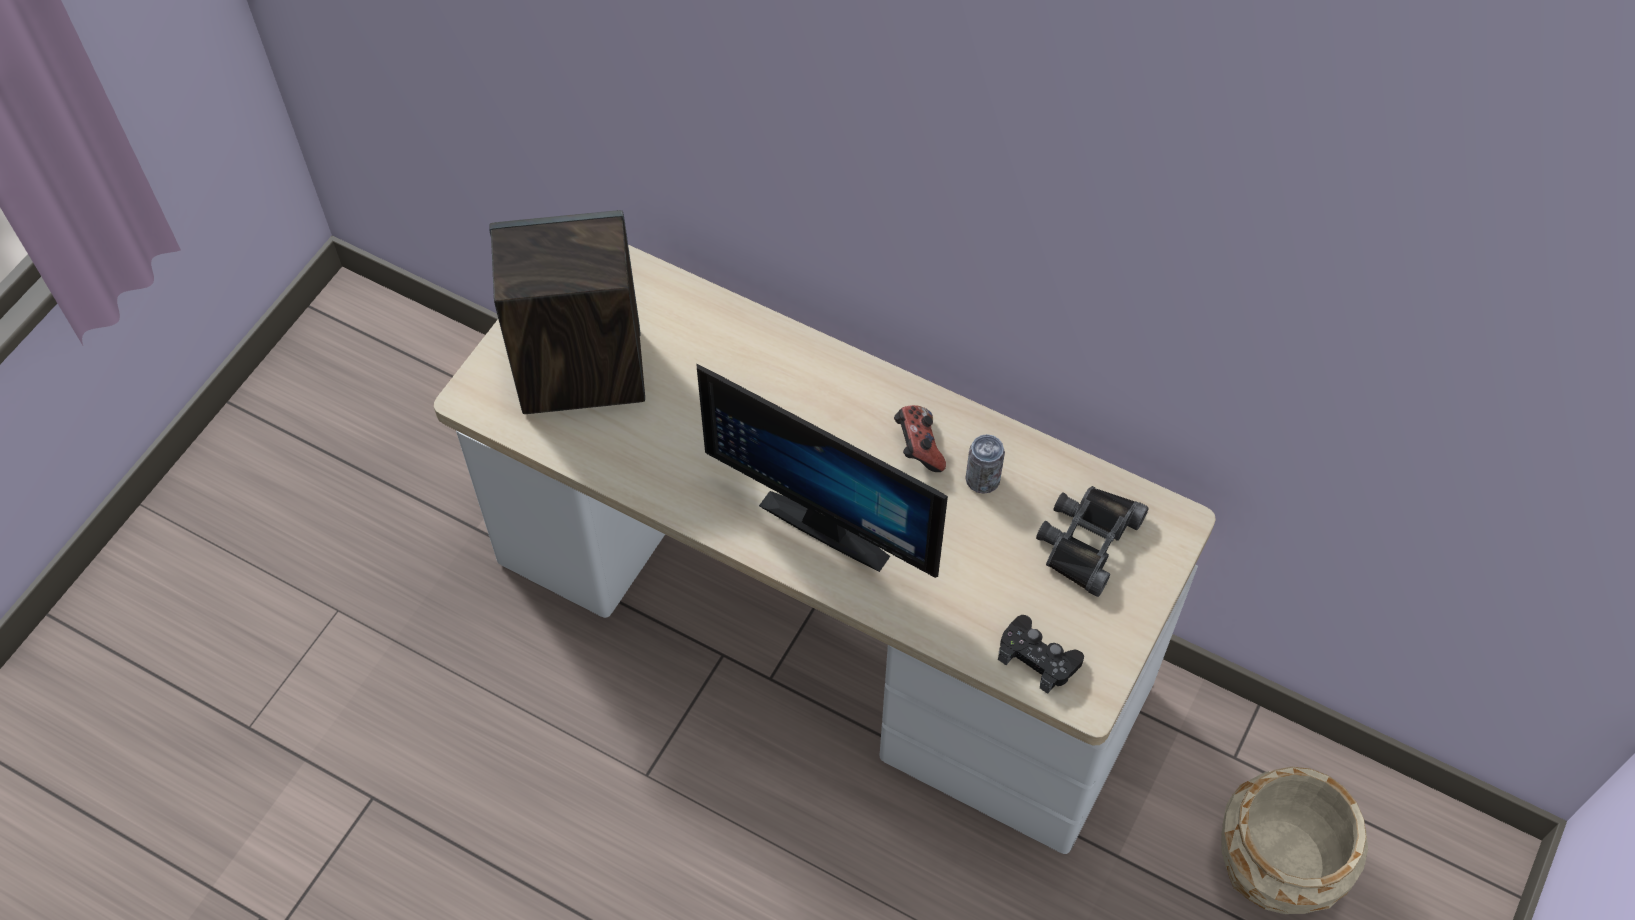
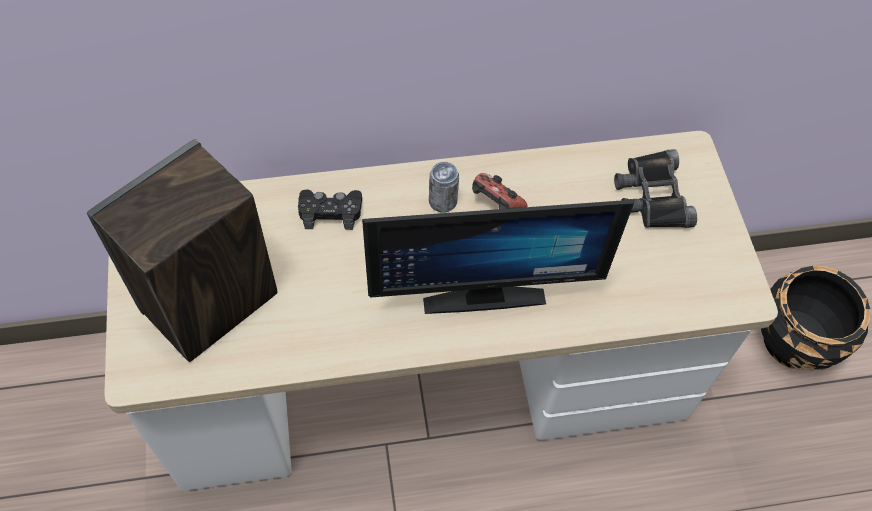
camera: 40 degrees left, 0 degrees up
can [965,434,1005,494] -> can moved to [429,162,459,212]
black game controller [998,615,1084,694] -> black game controller moved to [298,189,362,230]
beige planter [1221,767,1368,914] -> black planter [761,265,871,370]

